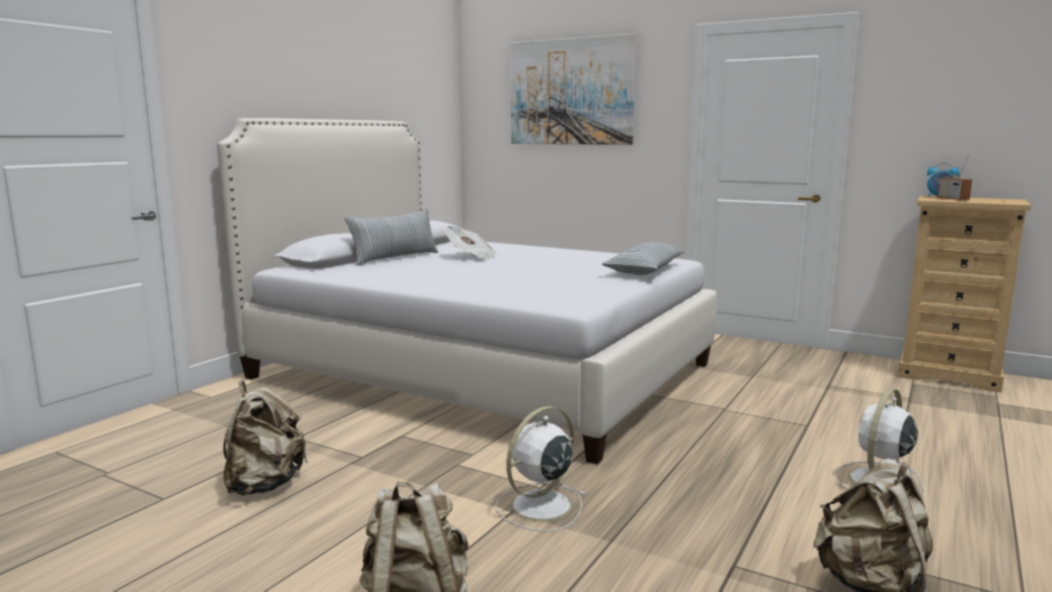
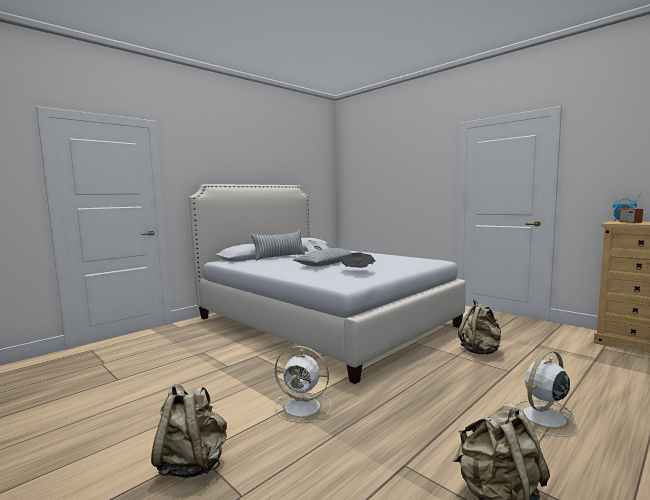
camera: 15 degrees right, 5 degrees down
beige backpack [223,381,308,495] -> beige backpack moved to [458,299,501,355]
white fan [495,406,585,532] -> white fan turned 135 degrees counterclockwise [275,346,331,423]
picture [511,34,636,145] -> none
pillow [602,241,684,275] -> pillow moved to [293,248,353,267]
none -> newspaper [339,252,376,268]

